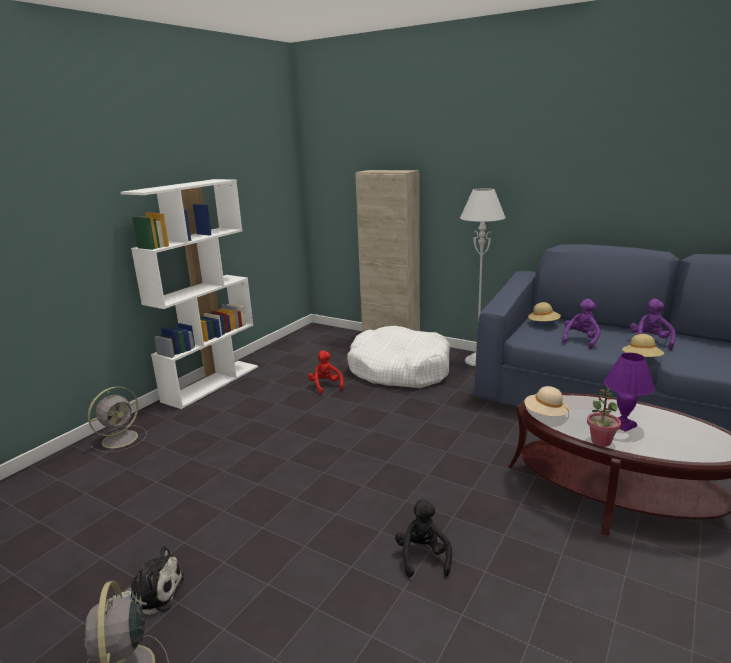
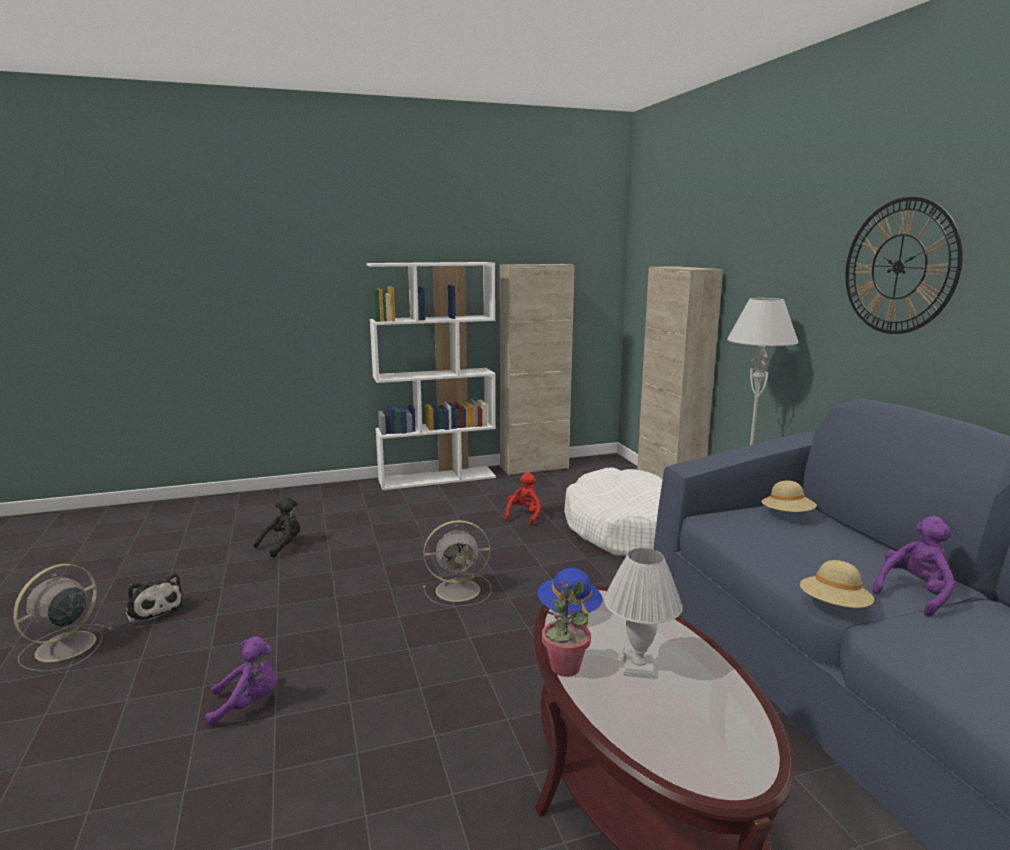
camera: 40 degrees right, 5 degrees down
grey fan [88,387,147,453] -> grey fan moved to [423,520,491,607]
black plush toy [395,499,452,578] -> black plush toy moved to [254,497,300,558]
beige hat [524,386,569,417] -> blue hat [537,568,603,626]
purple plush toy [562,299,601,349] -> purple plush toy moved to [205,636,277,726]
purple table lamp [604,353,655,432] -> white table lamp [604,548,683,679]
none -> beige cabinet [500,264,574,475]
none -> wall clock [846,197,963,334]

